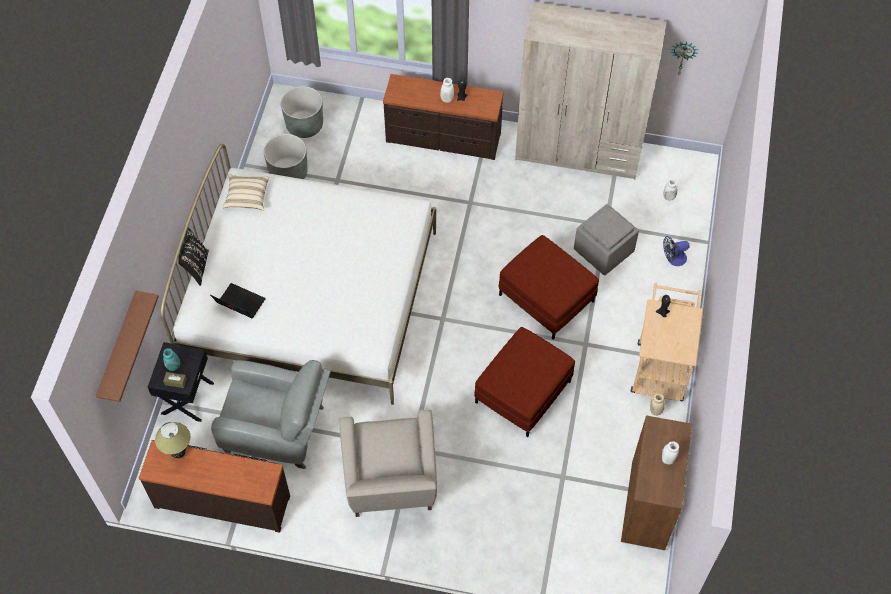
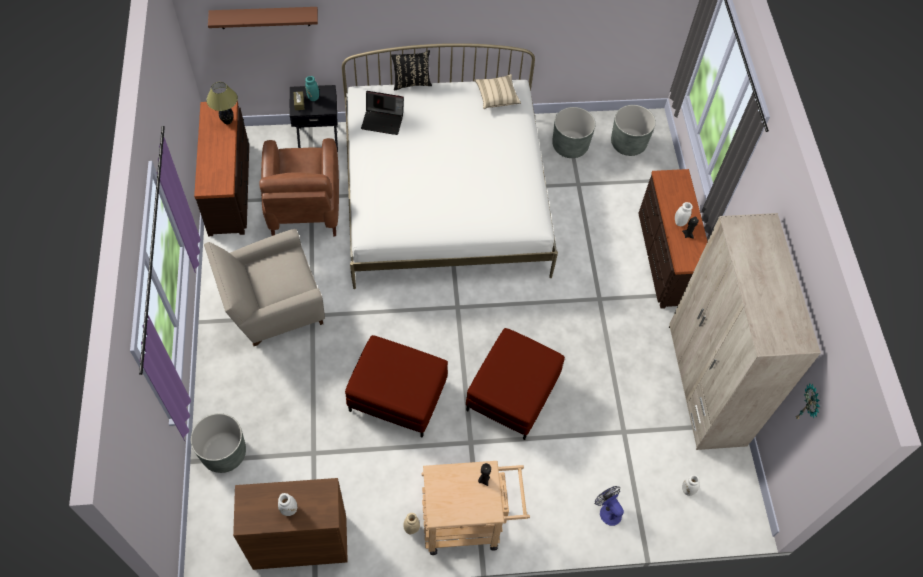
camera: 70 degrees right, 0 degrees up
laptop [210,283,266,318] -> laptop turned 90 degrees clockwise [361,91,404,135]
grey armchair [211,360,331,469] -> brown armchair [259,138,339,236]
grey ottoman [574,204,639,275] -> none
none -> grey planter [191,413,246,473]

